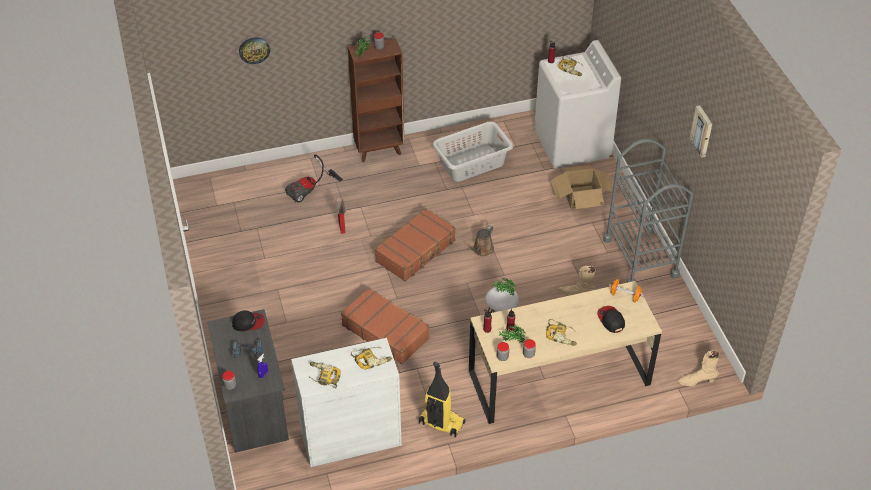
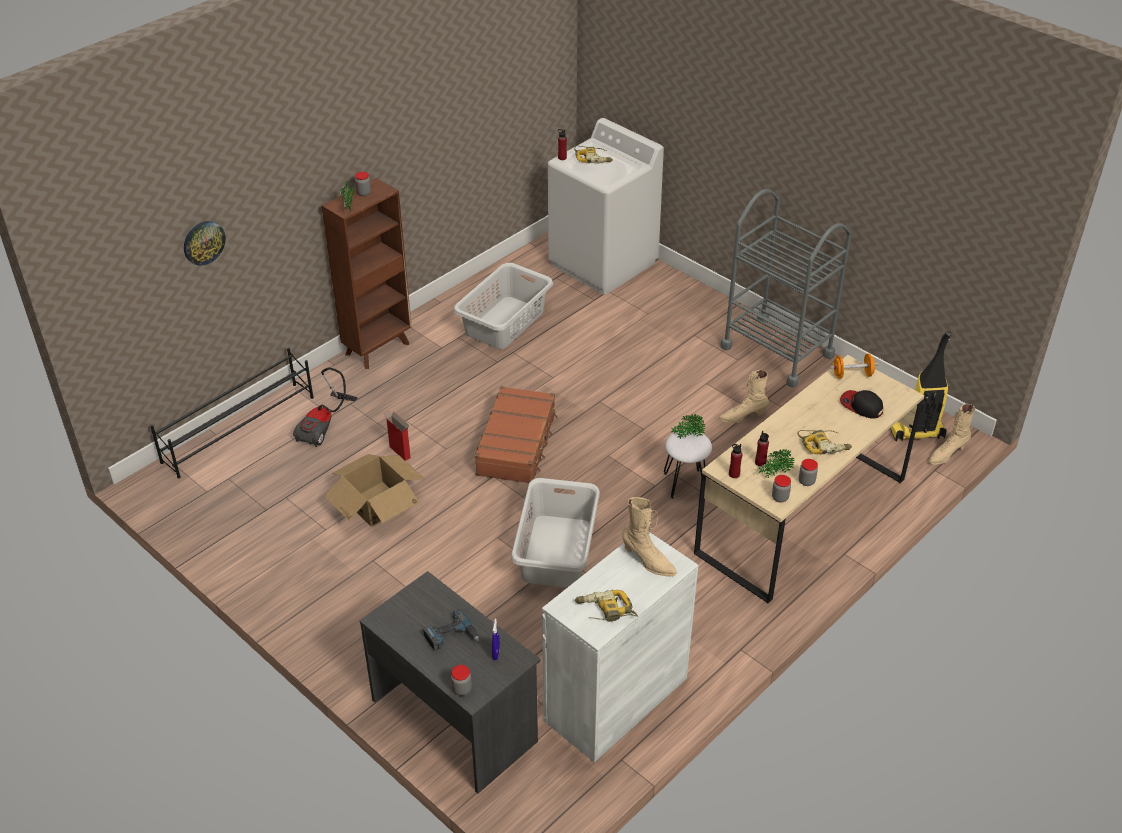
camera: 30 degrees left, 5 degrees down
cap [232,311,265,331] -> none
brown suitcase [341,288,430,365] -> grey laundry basket [511,478,600,588]
power drill [351,347,392,369] -> beige boot [622,497,677,577]
vacuum cleaner [419,362,466,437] -> vacuum cleaner moved to [890,331,952,442]
brown watering can [468,225,494,256] -> none
cardboard box [551,165,613,209] -> cardboard box moved to [324,454,424,526]
picture [690,105,712,158] -> none
none -> black shoe rack [150,348,314,479]

